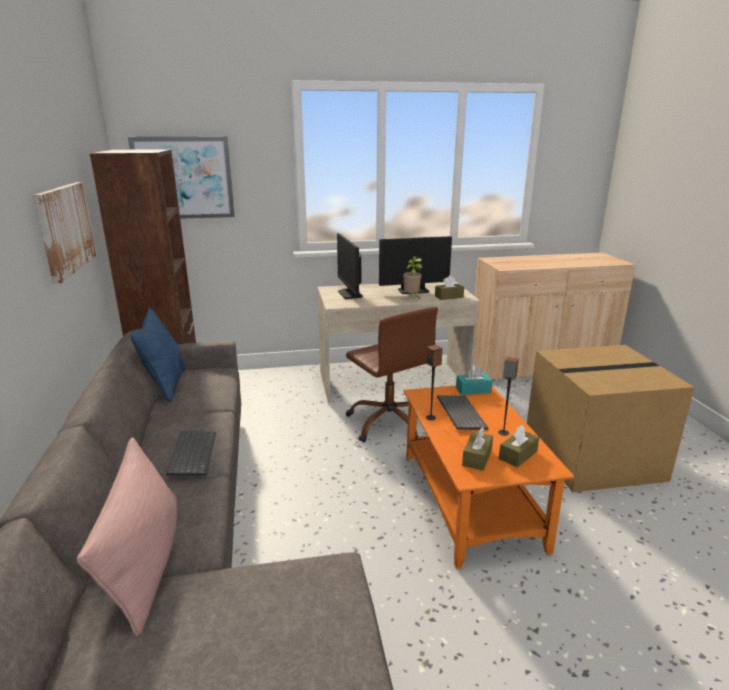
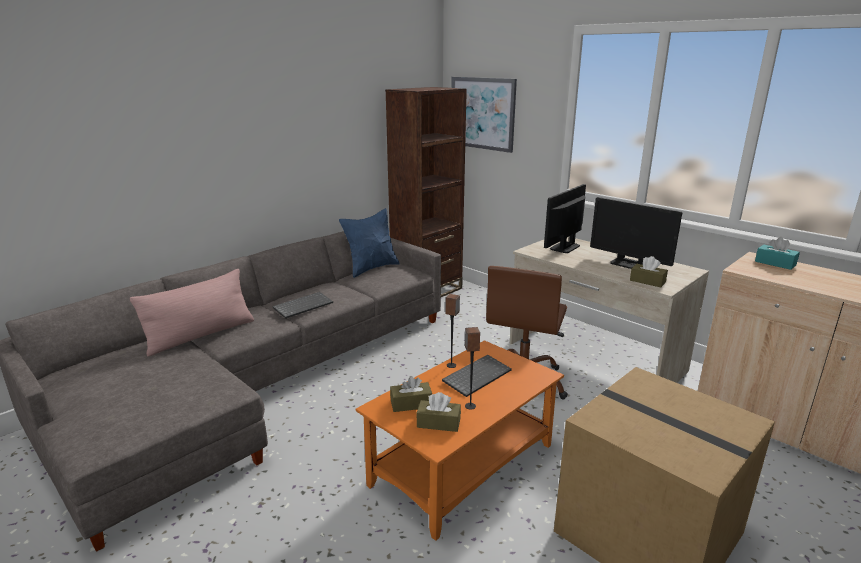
camera: 55 degrees right, 0 degrees up
picture [33,182,97,284] -> none
potted plant [403,256,422,300] -> none
turquoise tissue box [456,366,493,395] -> turquoise tissue box moved to [755,237,800,270]

